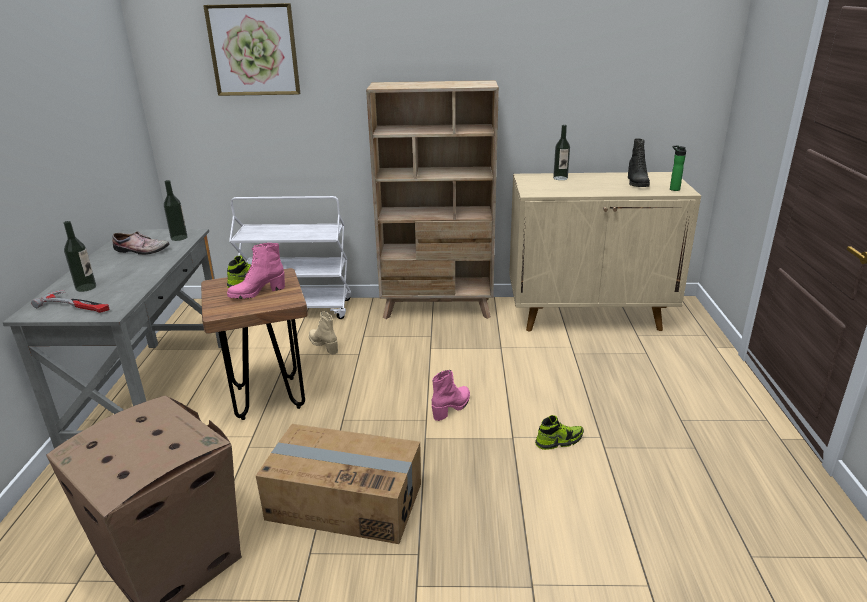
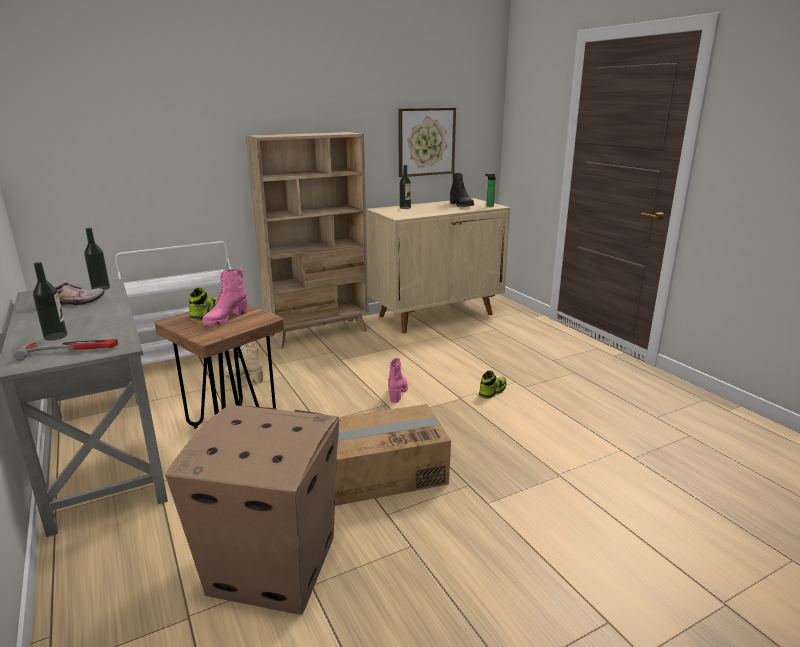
camera: 30 degrees left, 5 degrees down
picture [203,3,300,96] -> picture moved to [398,108,456,177]

